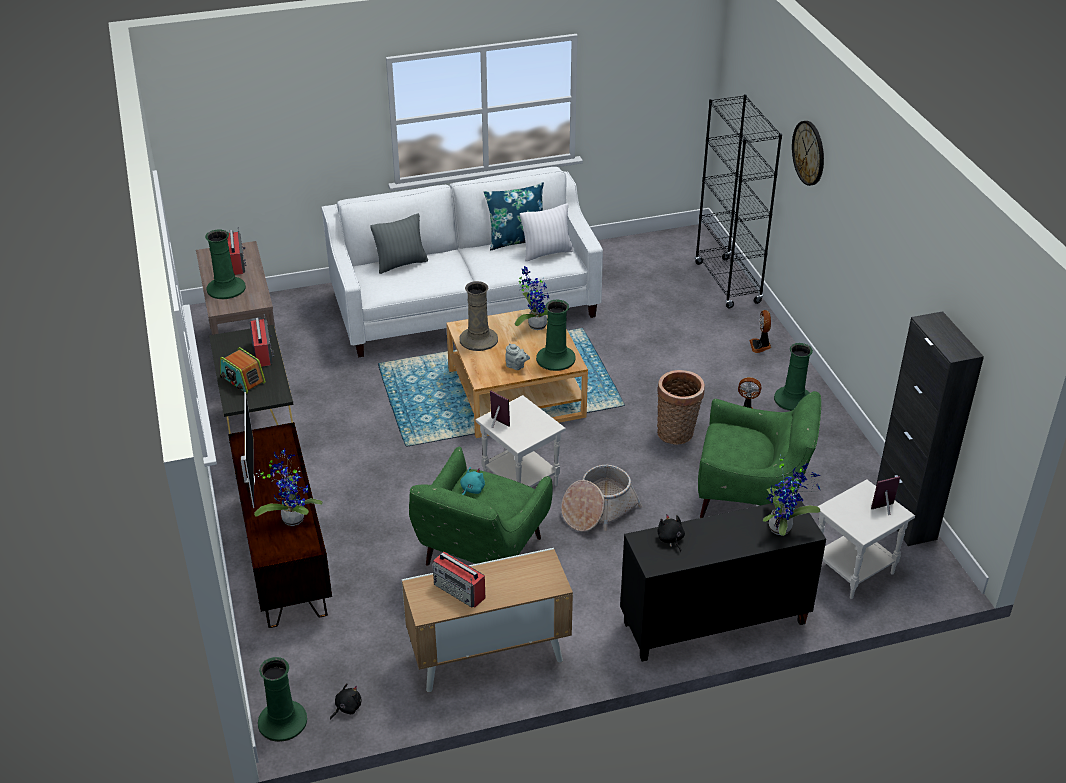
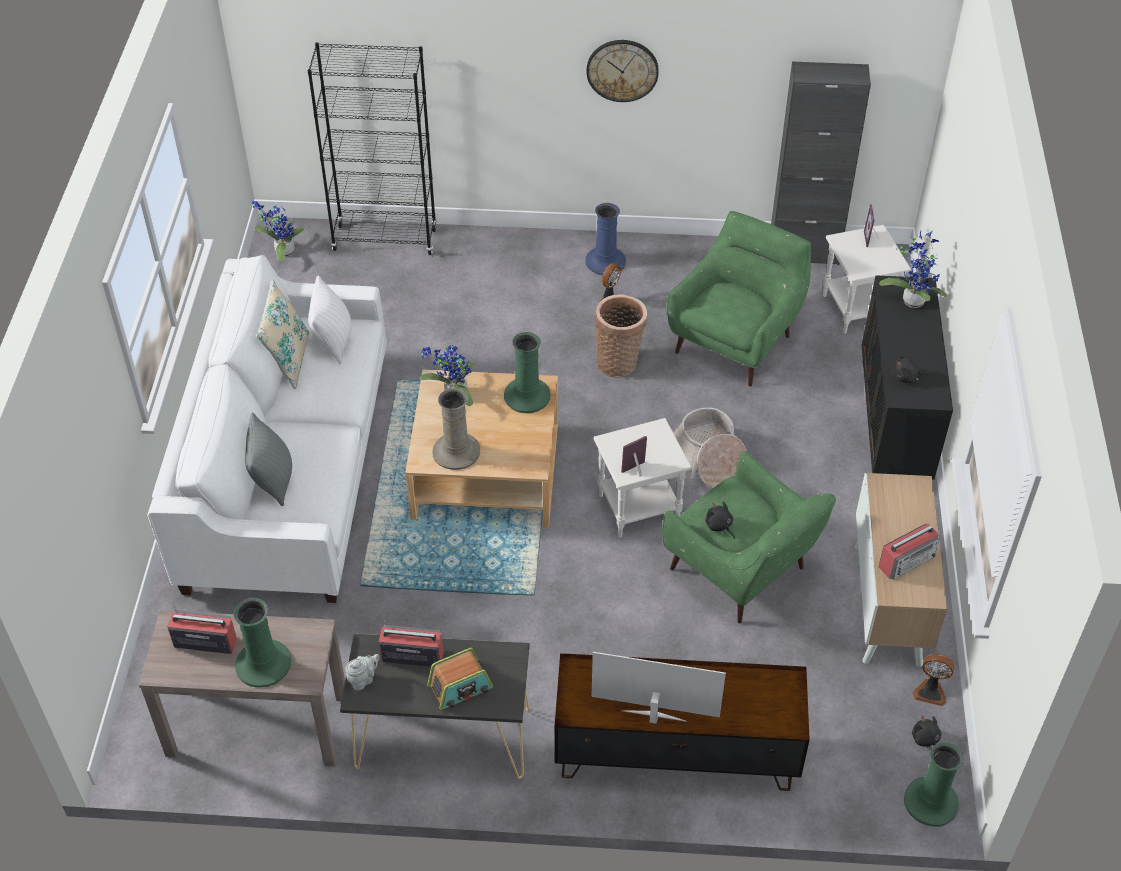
camera: 70 degrees left, 10 degrees up
potted plant [254,448,323,526] -> potted plant moved to [251,201,304,261]
turquoise plush toy [460,467,485,495] -> black plush toy [705,501,735,539]
blue pillow [484,182,544,250] -> beige pillow [256,279,309,389]
grey teapot [505,344,530,370] -> grey teapot moved to [345,654,380,691]
fan [749,310,771,353] -> fan moved to [912,654,954,706]
green vase [774,343,813,411] -> blue vase [585,203,626,275]
wall clock [792,121,824,186] -> wall clock moved to [586,40,659,102]

